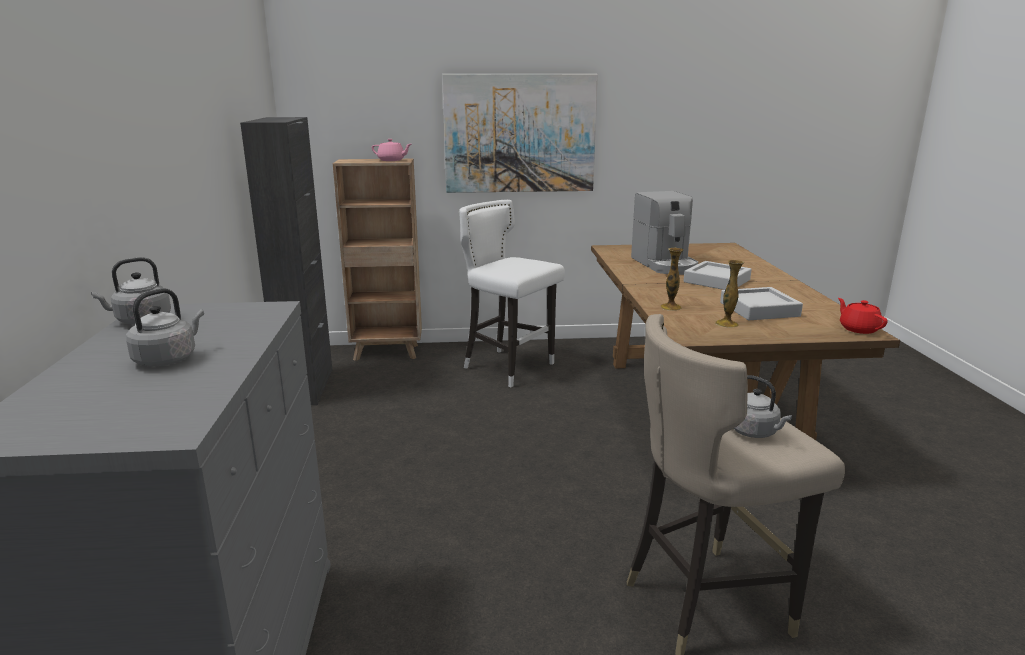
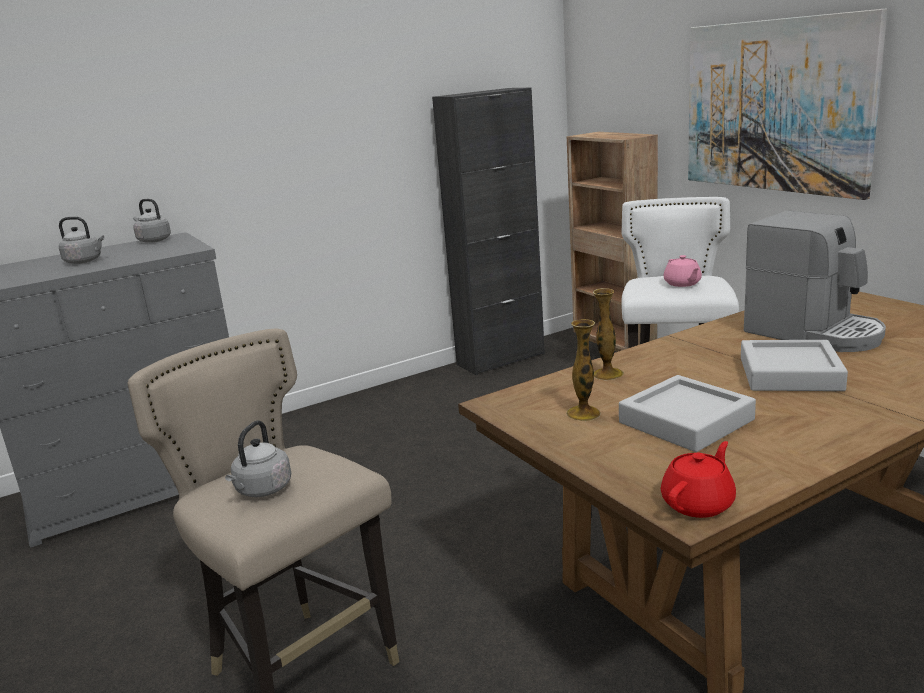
camera: 65 degrees right, 0 degrees up
pink teapot [372,139,411,161] -> pink teapot moved to [664,255,702,287]
coffee machine [631,191,698,275] -> coffee machine turned 90 degrees counterclockwise [744,211,886,352]

